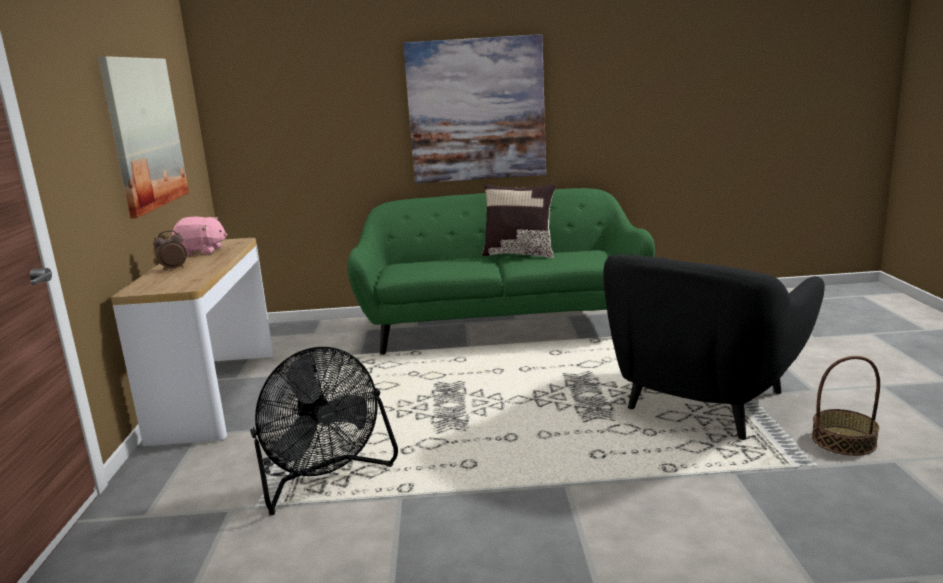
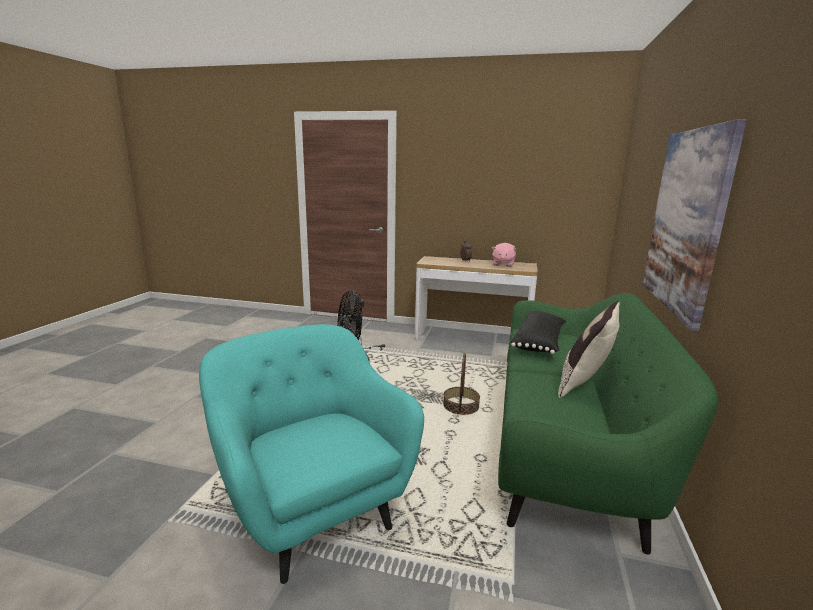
camera: 105 degrees right, 0 degrees up
picture [98,56,189,218] -> none
black armchair [603,254,825,440] -> turquoise armchair [199,324,424,584]
basket [812,356,880,456] -> basket moved to [443,353,480,415]
none -> black pillow [511,311,566,354]

